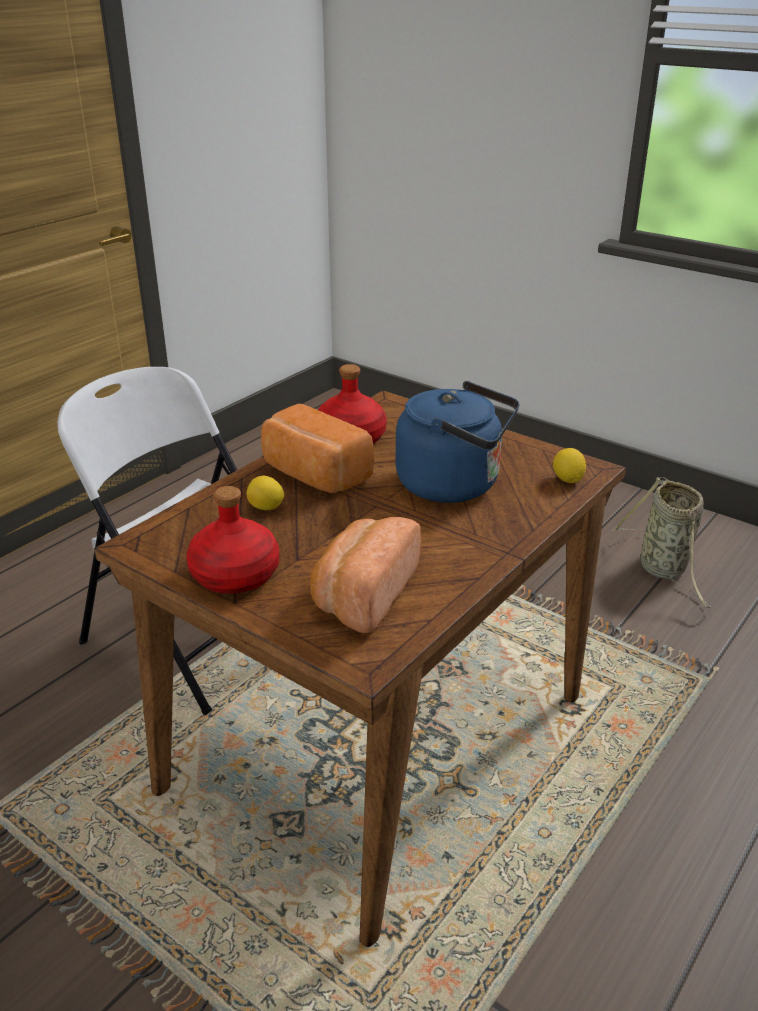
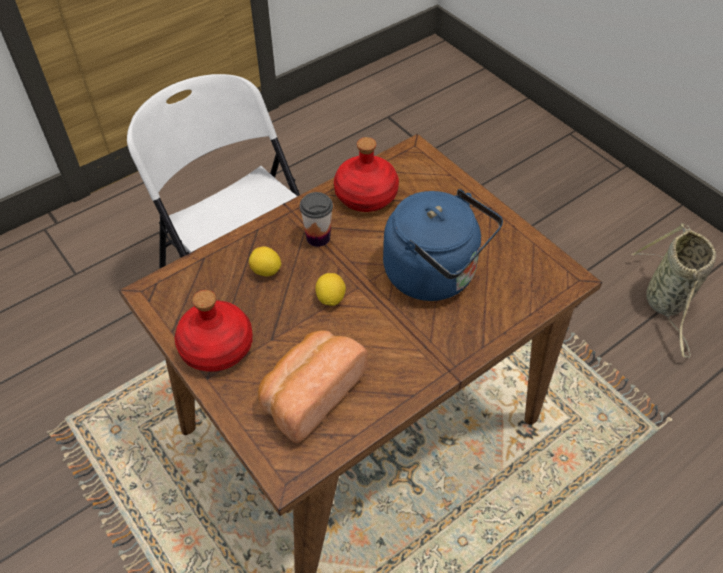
camera: 15 degrees right, 20 degrees up
bread [261,404,374,493] -> cup [300,192,333,247]
lemon [553,448,586,483] -> lemon moved to [316,273,346,306]

